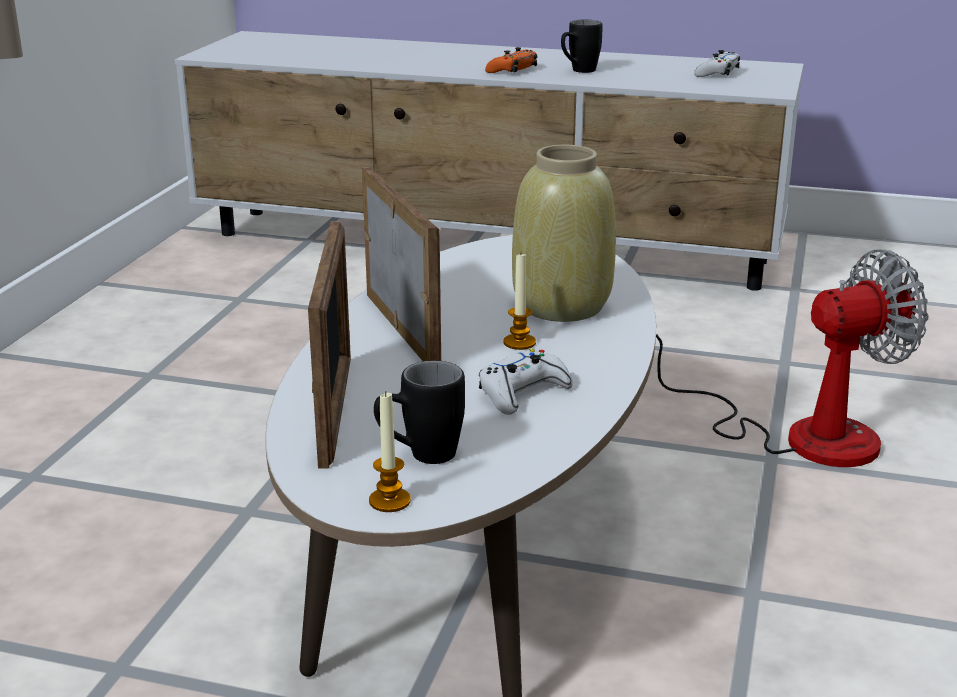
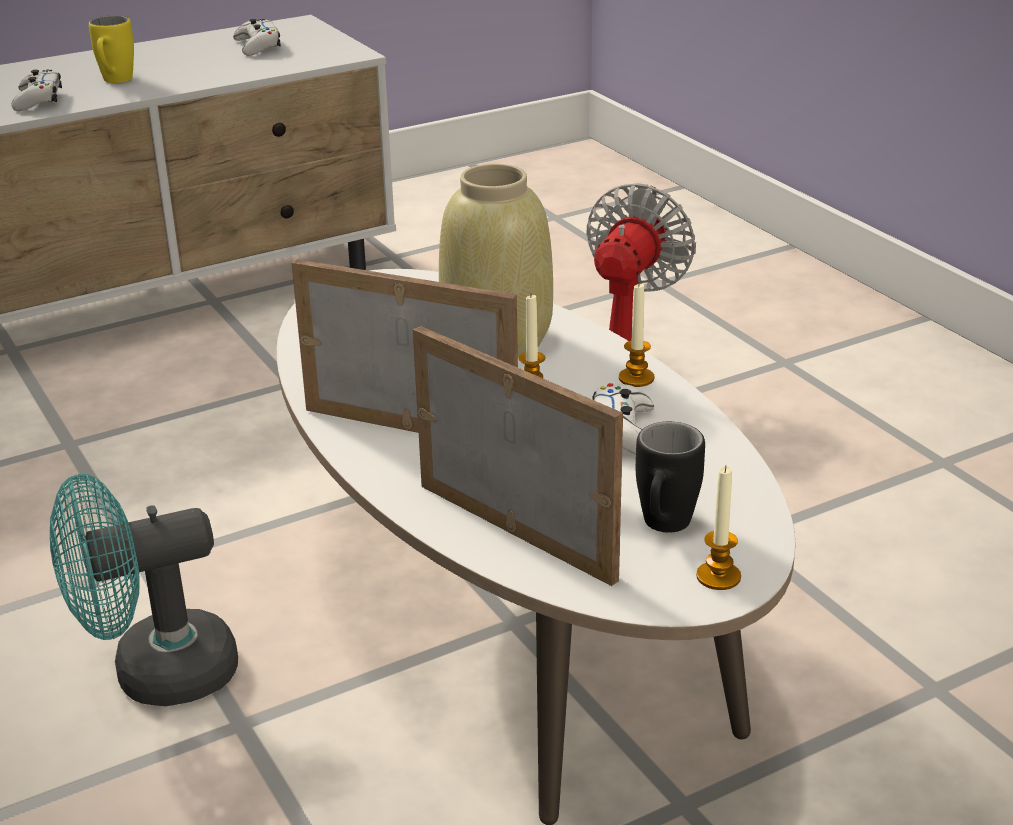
camera: 45 degrees left, 5 degrees up
orange game controller [485,47,537,73] -> white game controller [11,69,62,111]
black mug [561,20,603,73] -> yellow mug [89,15,134,83]
none -> turquoise fan [50,474,238,706]
none -> candle [619,284,654,387]

